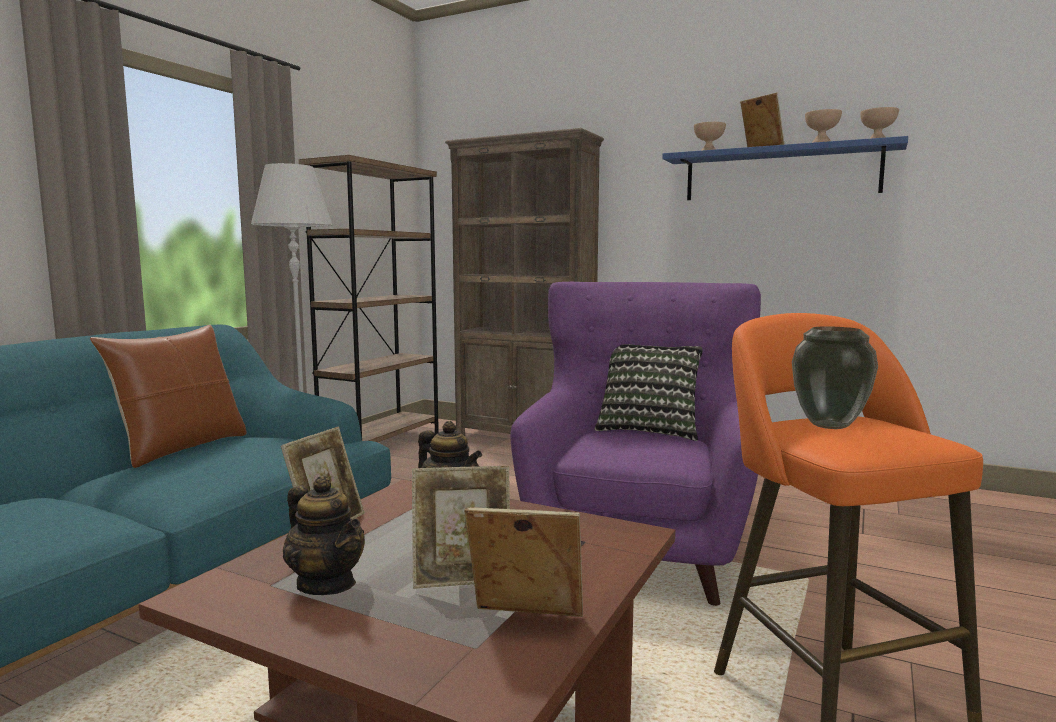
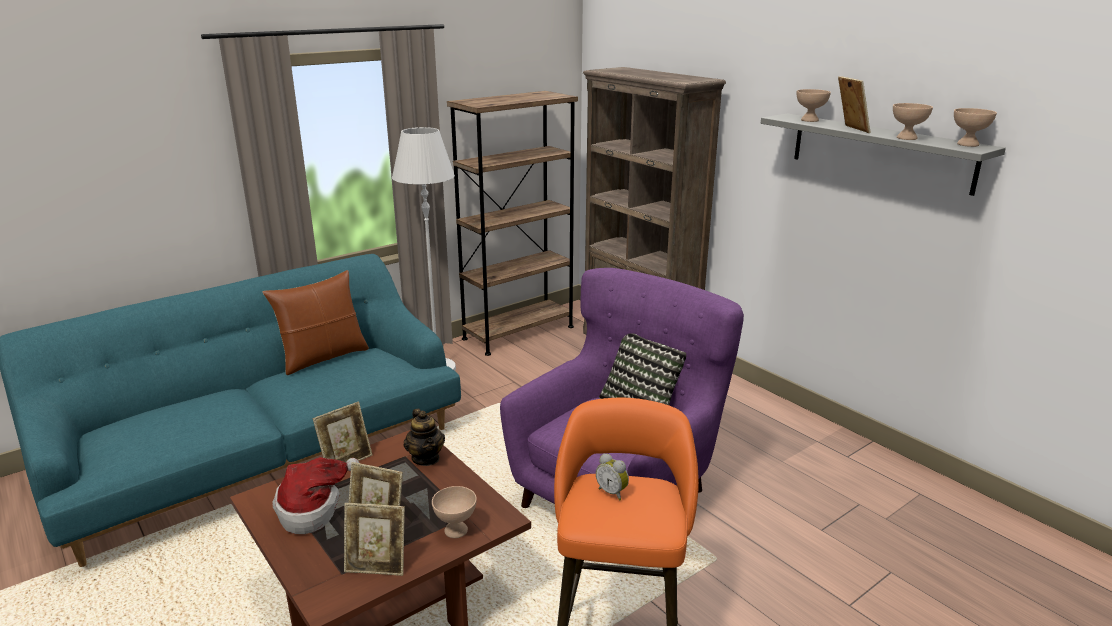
camera: 25 degrees right, 15 degrees up
teapot [283,476,365,595] -> hat [272,457,359,534]
picture frame [464,507,583,617] -> picture frame turned 150 degrees clockwise [344,503,405,576]
blue shelf [662,136,908,200] -> grey shelf [761,114,1006,196]
vase [792,327,878,429] -> alarm clock [596,454,629,500]
none -> beige bowl [432,486,477,538]

